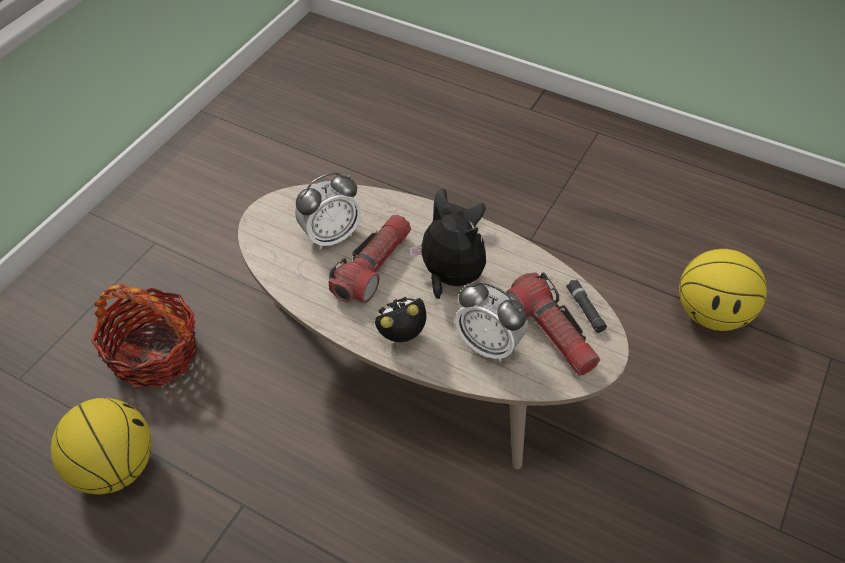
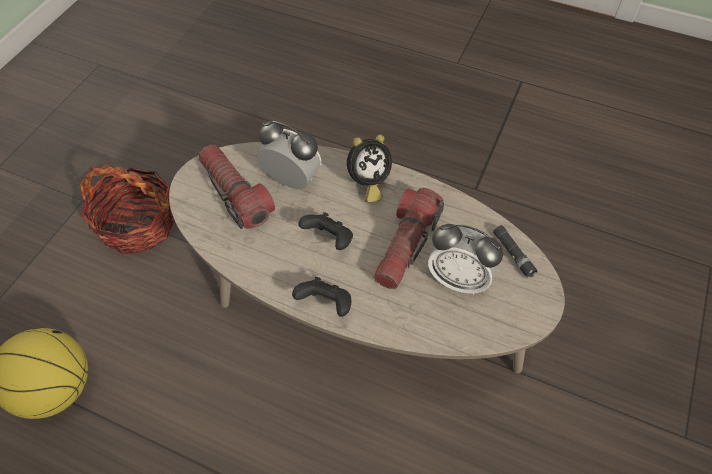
camera: 175 degrees right, 5 degrees up
basketball [51,398,152,494] -> none
basket [91,284,197,388] -> basket moved to [80,164,175,255]
alarm clock [295,172,361,250] -> alarm clock turned 120 degrees counterclockwise [428,224,503,295]
plush toy [409,203,486,299] -> black game controller [299,212,353,250]
black flashlight [566,280,607,333] -> black flashlight moved to [493,225,538,278]

